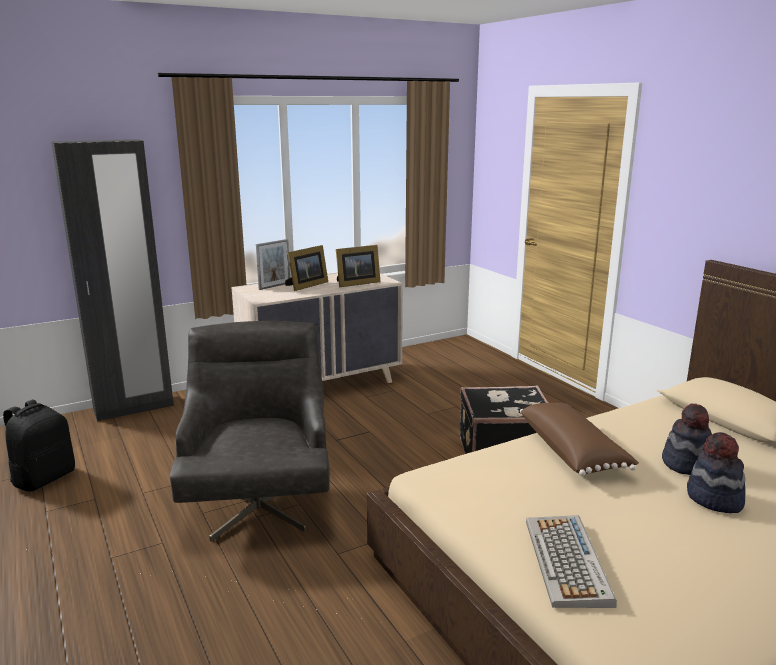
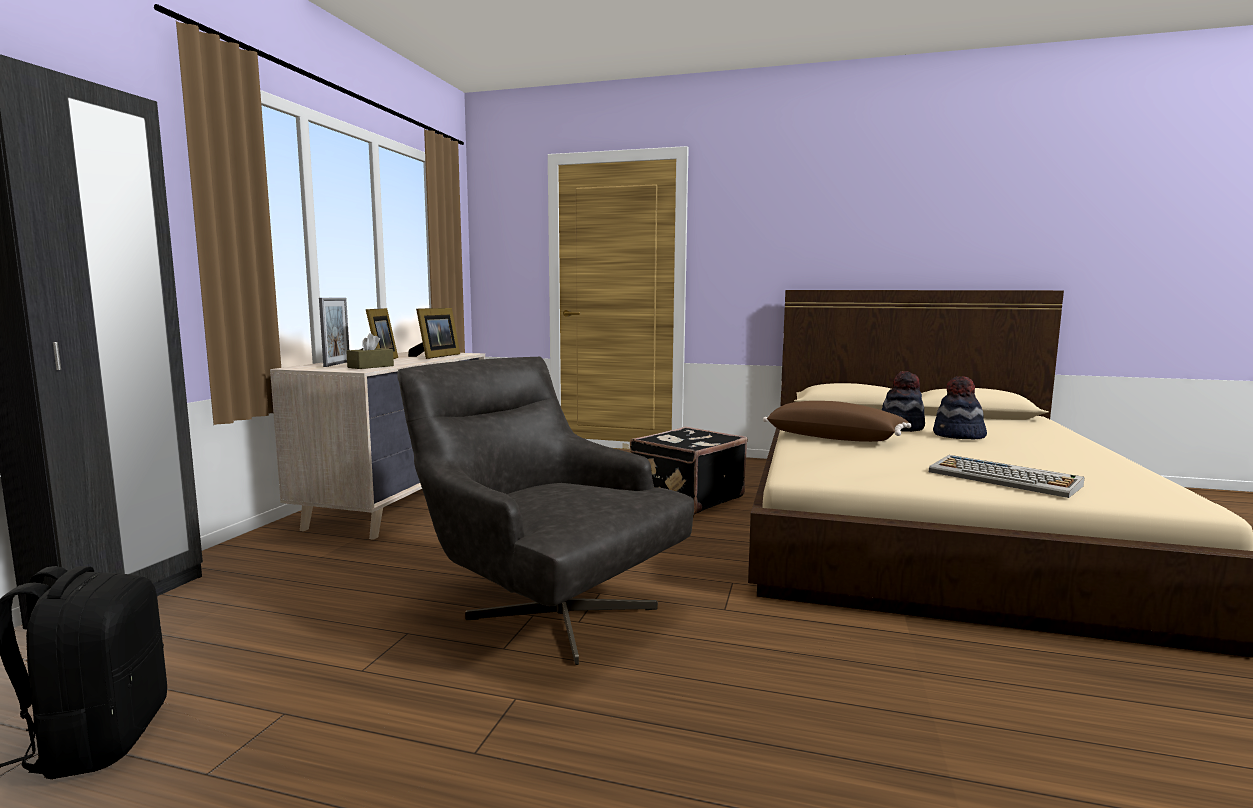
camera: 45 degrees left, 10 degrees down
none -> brown tissue box [346,333,394,369]

